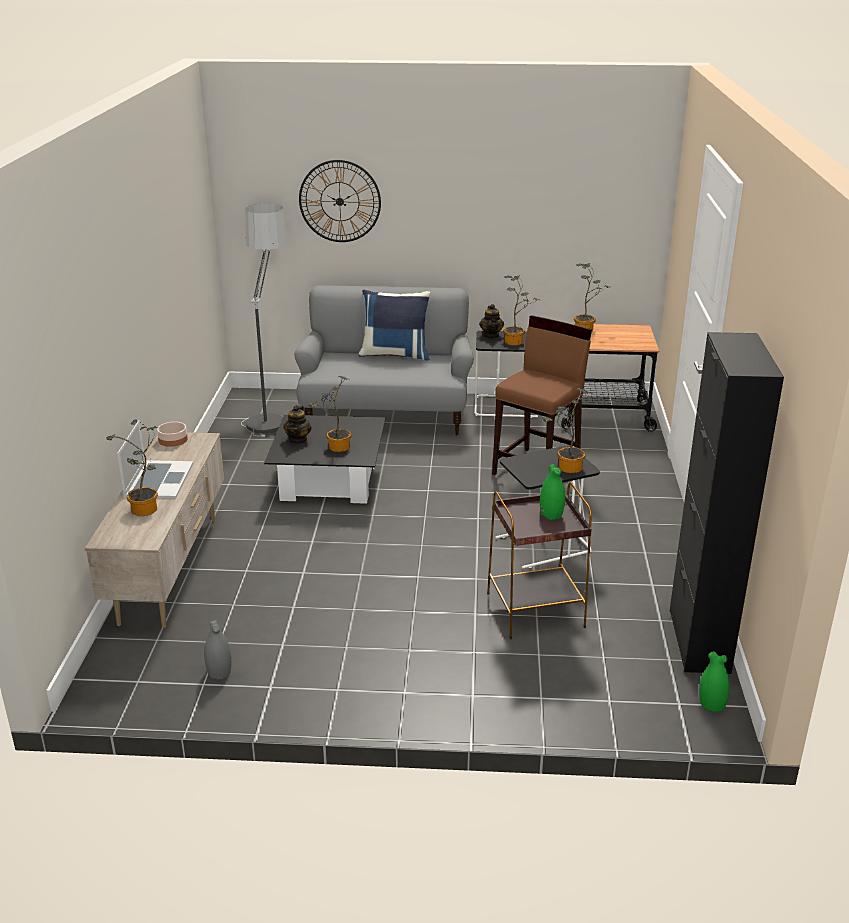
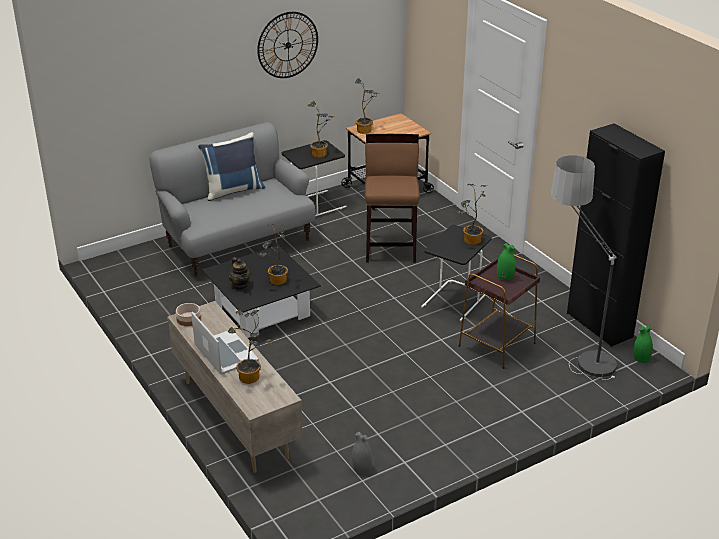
camera: 35 degrees left, 5 degrees up
floor lamp [241,203,287,437] -> floor lamp moved to [551,156,617,380]
wall clock [299,160,381,242] -> wall clock moved to [257,12,318,78]
teapot [479,304,504,338] -> none

